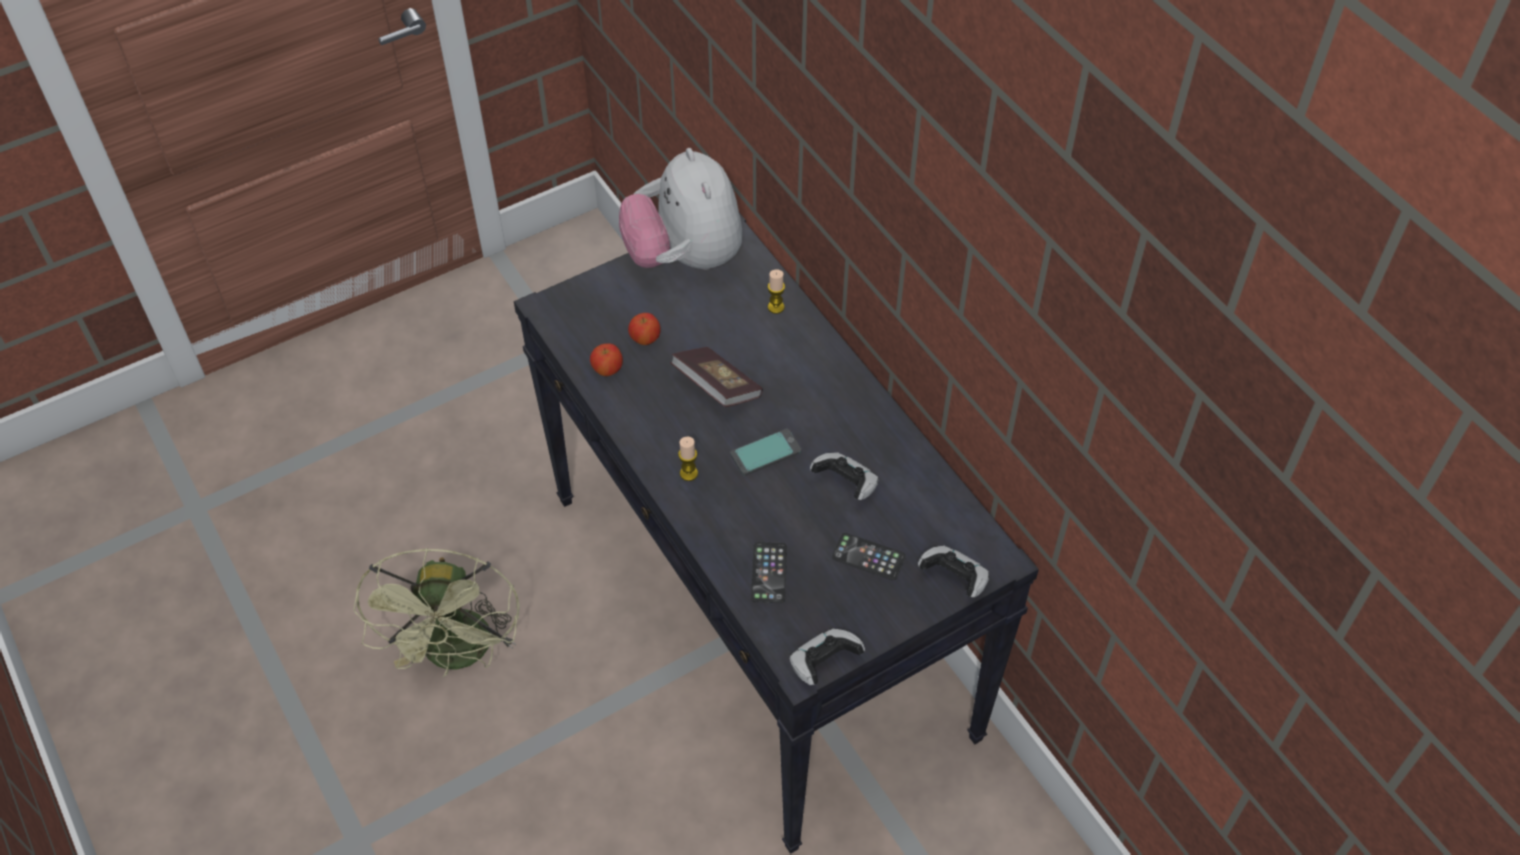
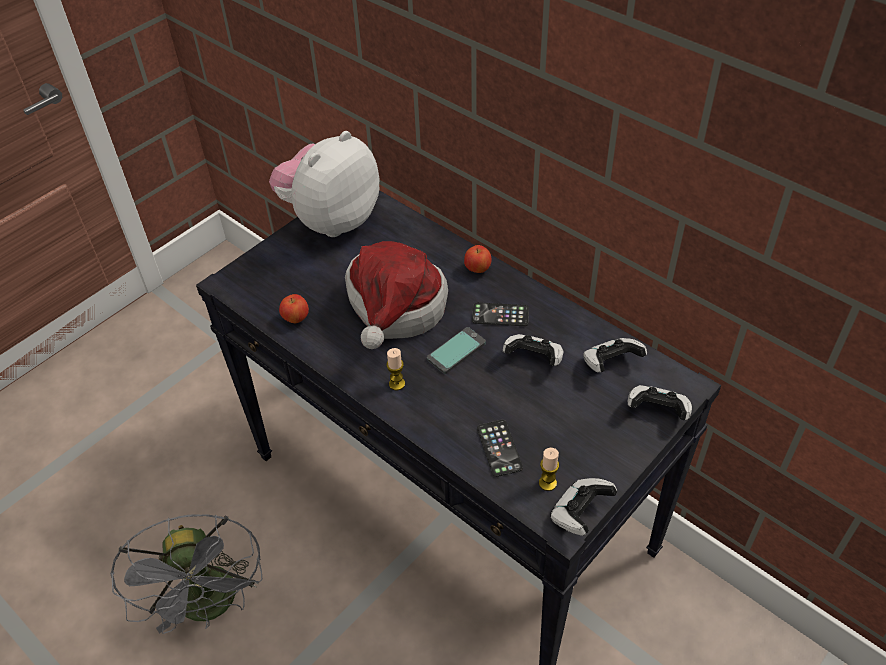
camera: 15 degrees left, 5 degrees down
green fan [353,548,520,677] -> grey fan [110,514,262,634]
plush toy [619,148,742,270] -> plush toy turned 75 degrees clockwise [269,131,379,237]
apple [628,313,661,345] -> apple moved to [464,245,491,273]
book [670,347,763,407] -> hat [345,241,448,349]
candle [768,269,785,314] -> candle moved to [539,448,559,491]
phone [832,533,906,580] -> phone moved to [472,303,529,326]
none -> game controller [583,338,647,373]

